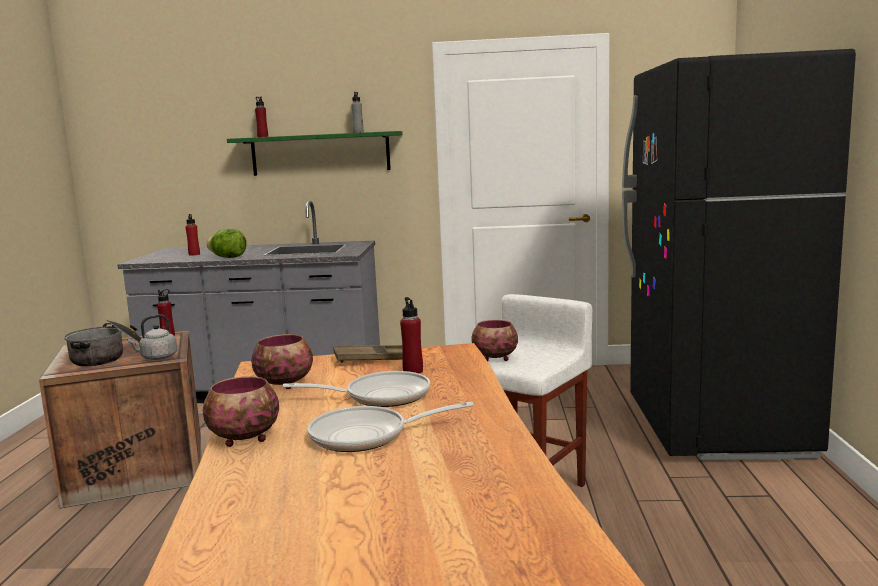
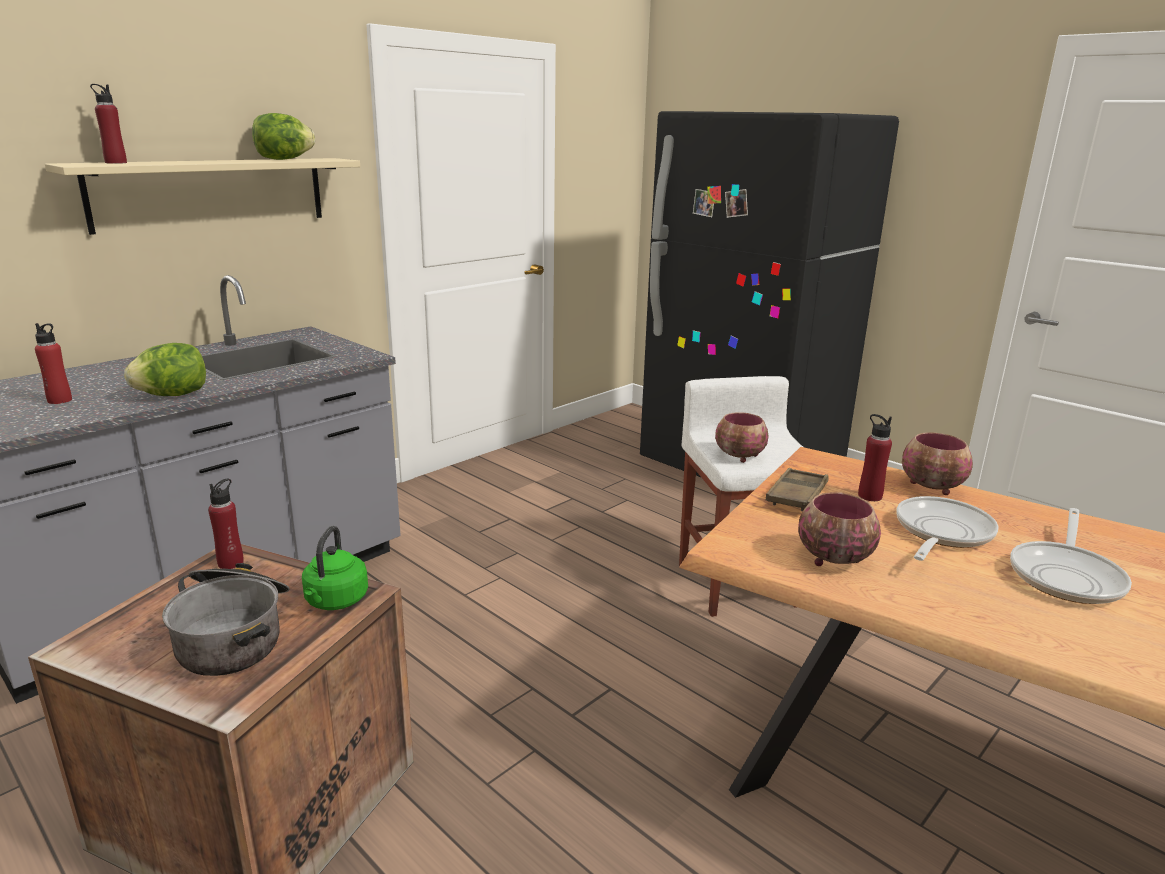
camera: 50 degrees left, 10 degrees up
grey kettle [127,314,177,360] -> green kettle [302,526,368,610]
bowl [203,376,279,447] -> bowl moved to [902,432,973,495]
green shelf [227,131,403,176] -> beige shelf [45,158,360,235]
grey bottle [351,92,364,133] -> lettuce [252,113,315,160]

